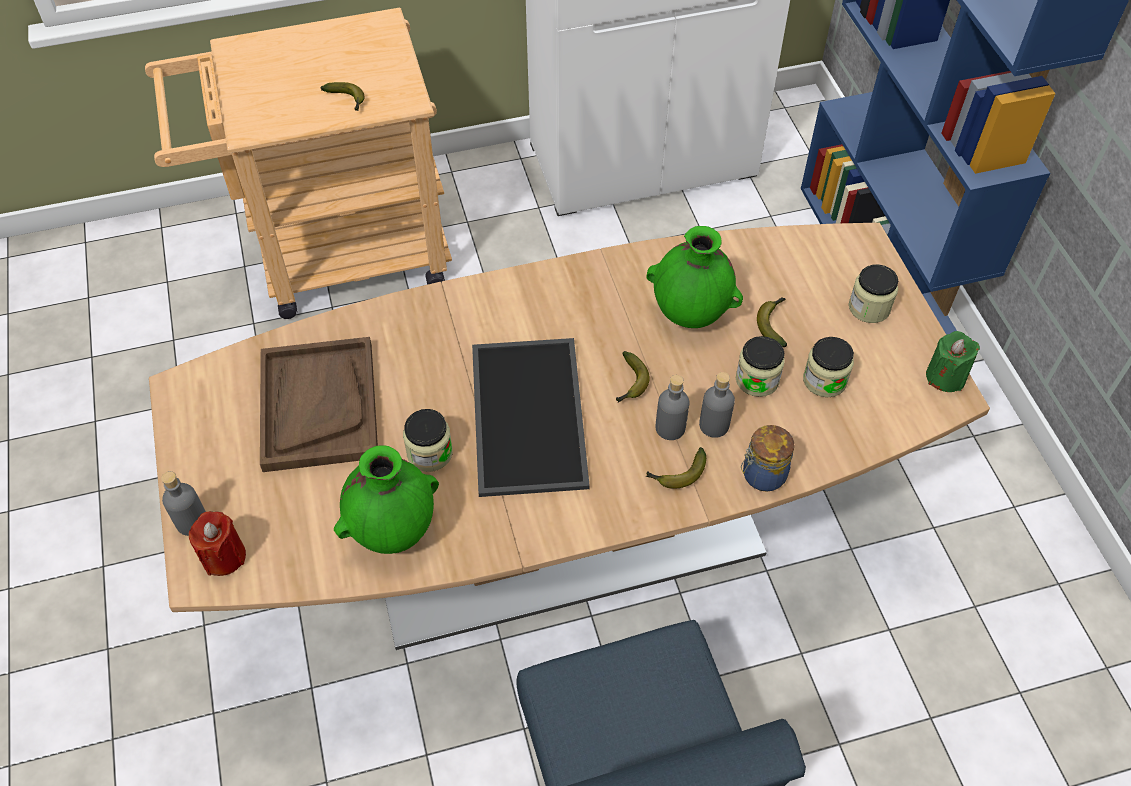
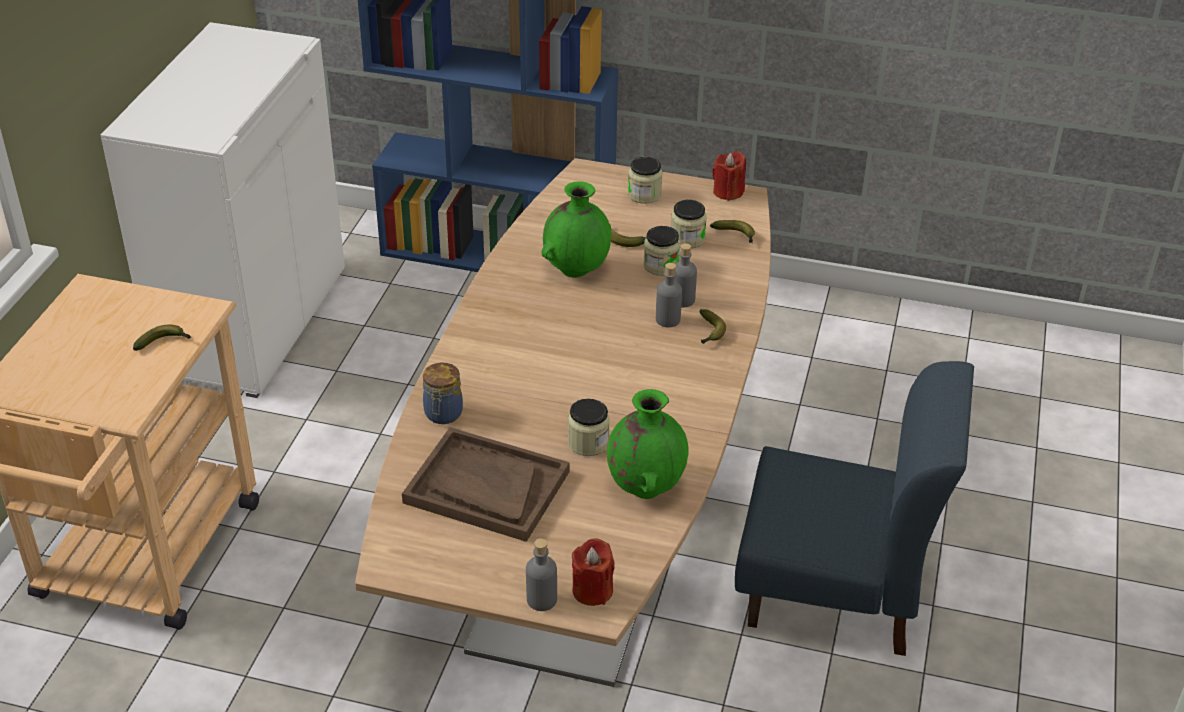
camera: 60 degrees left, 15 degrees down
tray [472,338,590,497] -> none
banana [616,351,650,403] -> banana moved to [710,220,755,243]
jar [741,425,794,492] -> jar moved to [423,362,463,424]
green candle [926,331,980,392] -> red candle [712,151,746,201]

